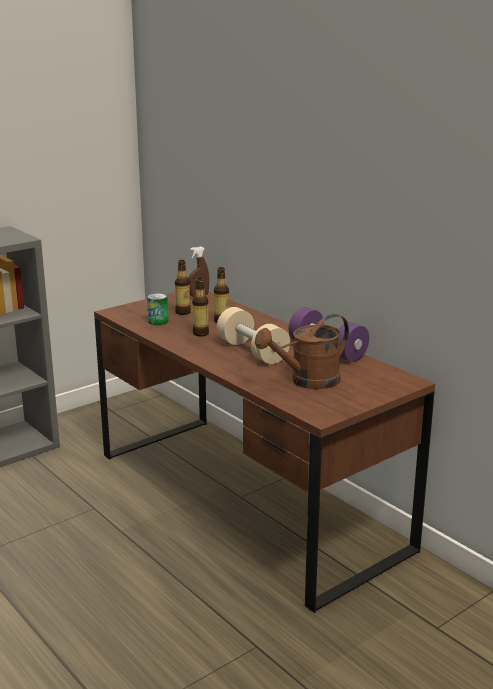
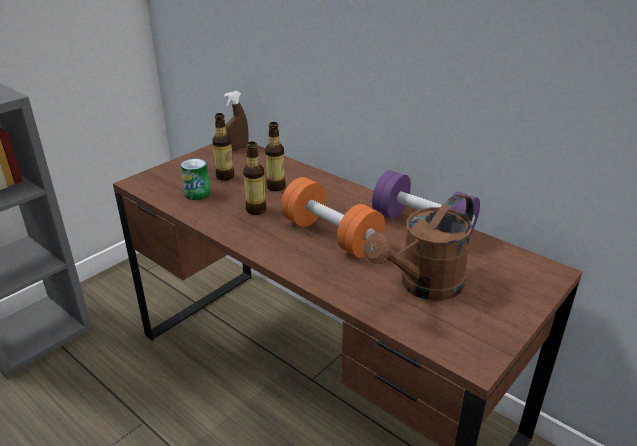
camera: 10 degrees left, 10 degrees up
beige dumbbell [217,307,290,364] -> orange dumbbell [281,177,385,258]

